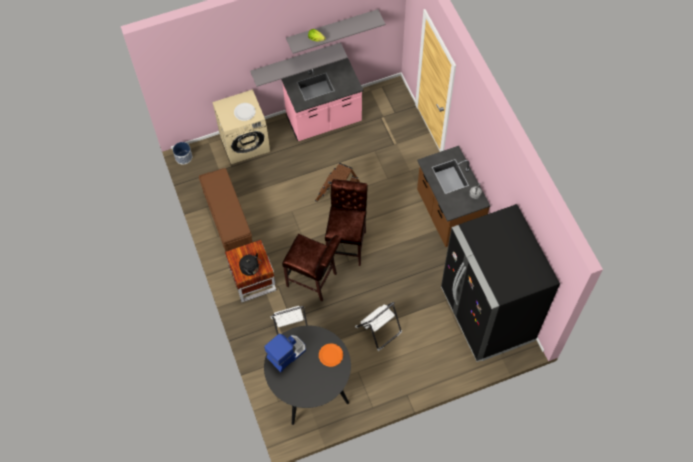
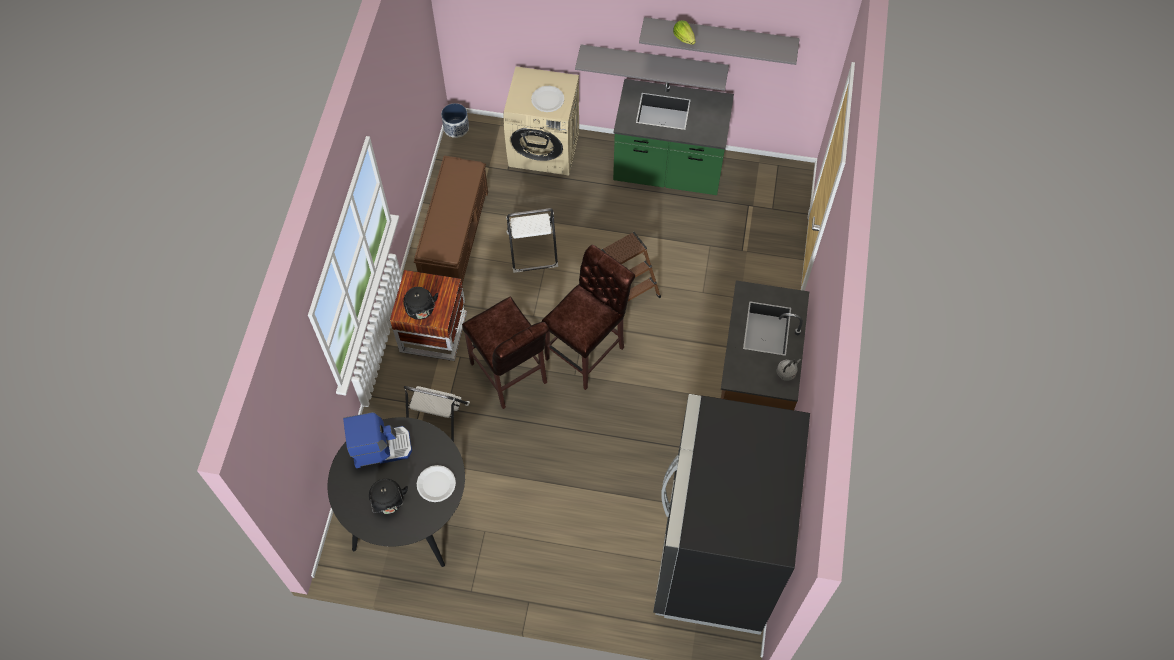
camera: 30 degrees right, 0 degrees up
pink counter [281,58,364,141] -> green counter [613,79,734,195]
orange plate [319,343,343,367] -> white plate [417,465,456,502]
white step ladder [355,302,402,351] -> white step ladder moved to [506,209,558,273]
none -> black kettle [369,479,408,514]

